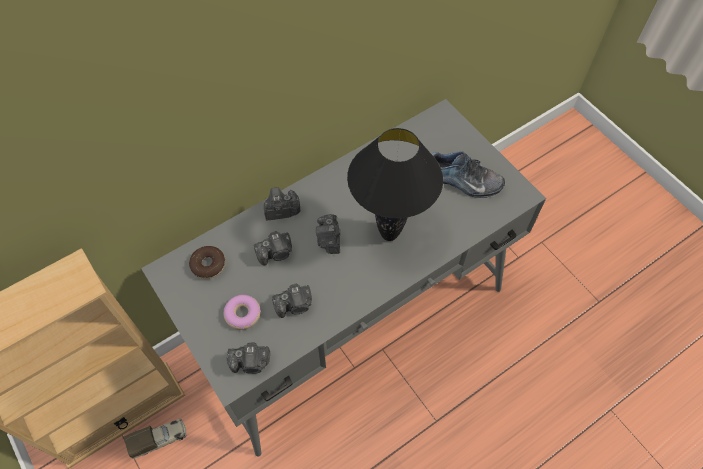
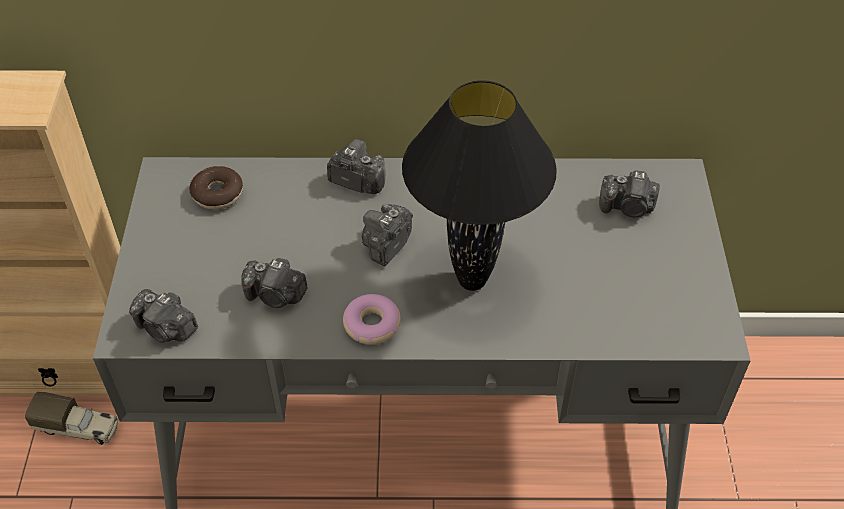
camera: 35 degrees right, 10 degrees down
donut [224,295,261,330] -> donut moved to [343,294,401,345]
camera [254,231,292,266] -> camera moved to [599,170,660,217]
shoe [432,151,505,198] -> none

